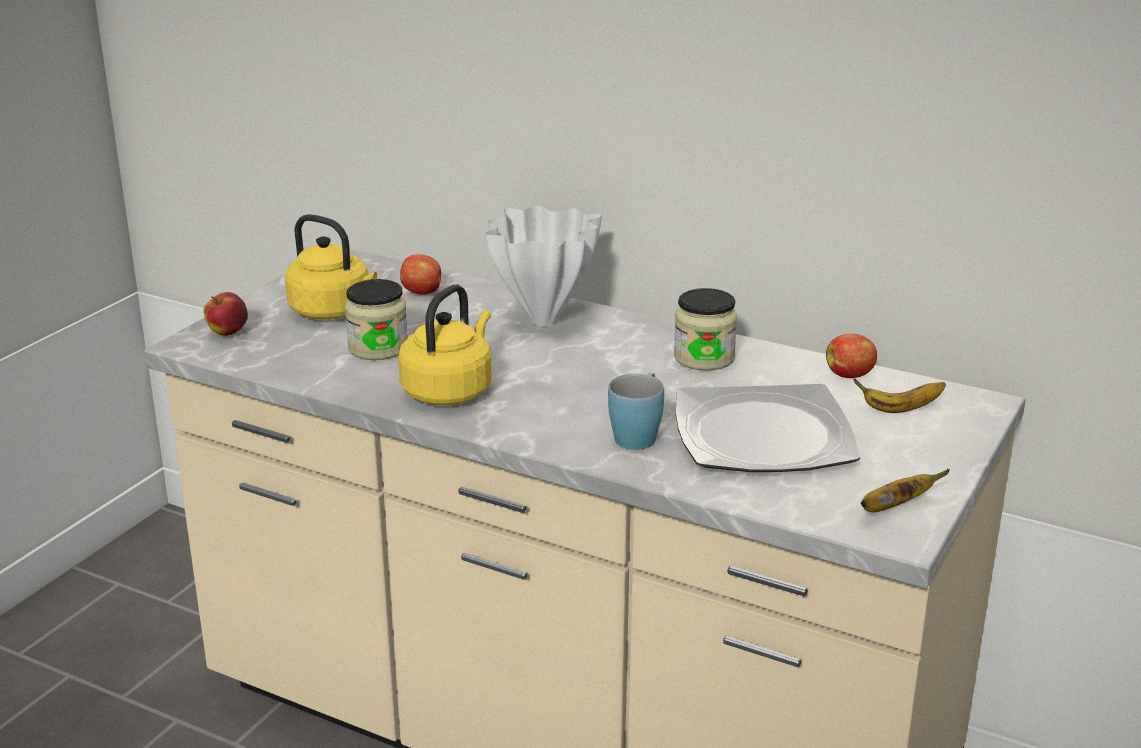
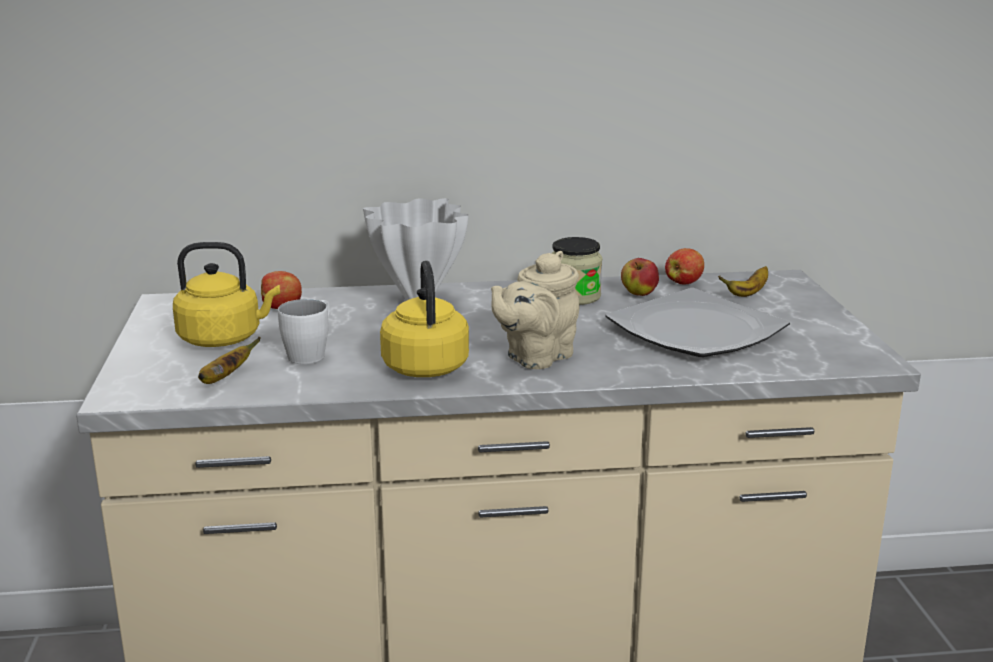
camera: 35 degrees left, 5 degrees down
apple [203,292,248,336] -> apple moved to [621,258,659,296]
jar [345,279,408,360] -> white mug [278,299,330,364]
blue mug [608,373,664,450] -> none
banana [861,469,950,512] -> banana moved to [198,337,261,384]
none -> beige teapot [491,251,580,369]

